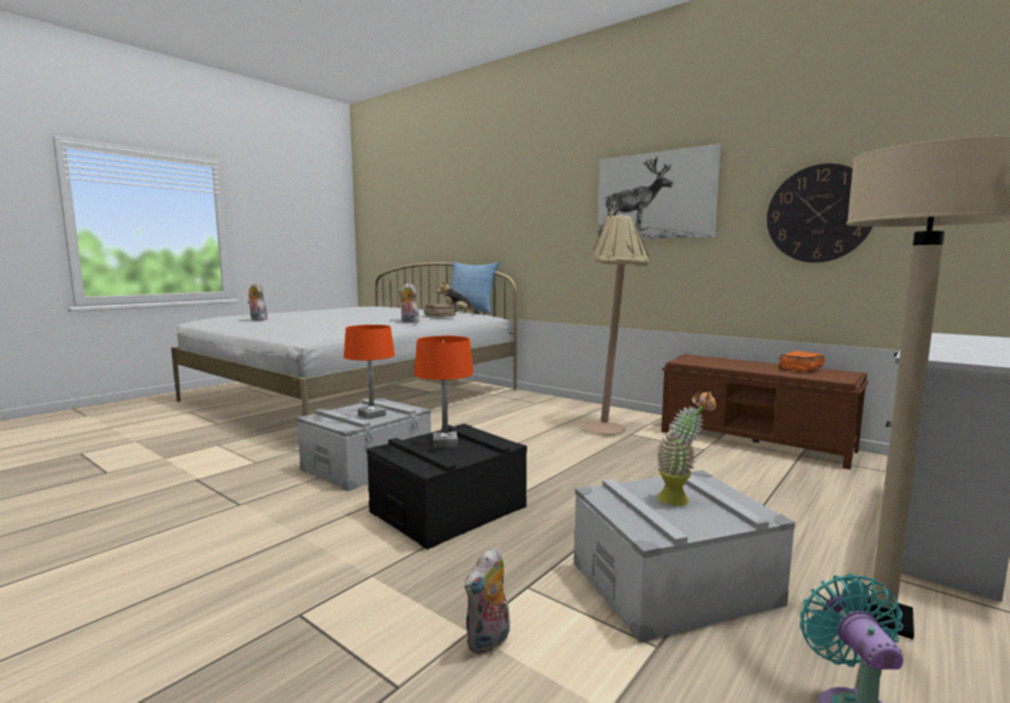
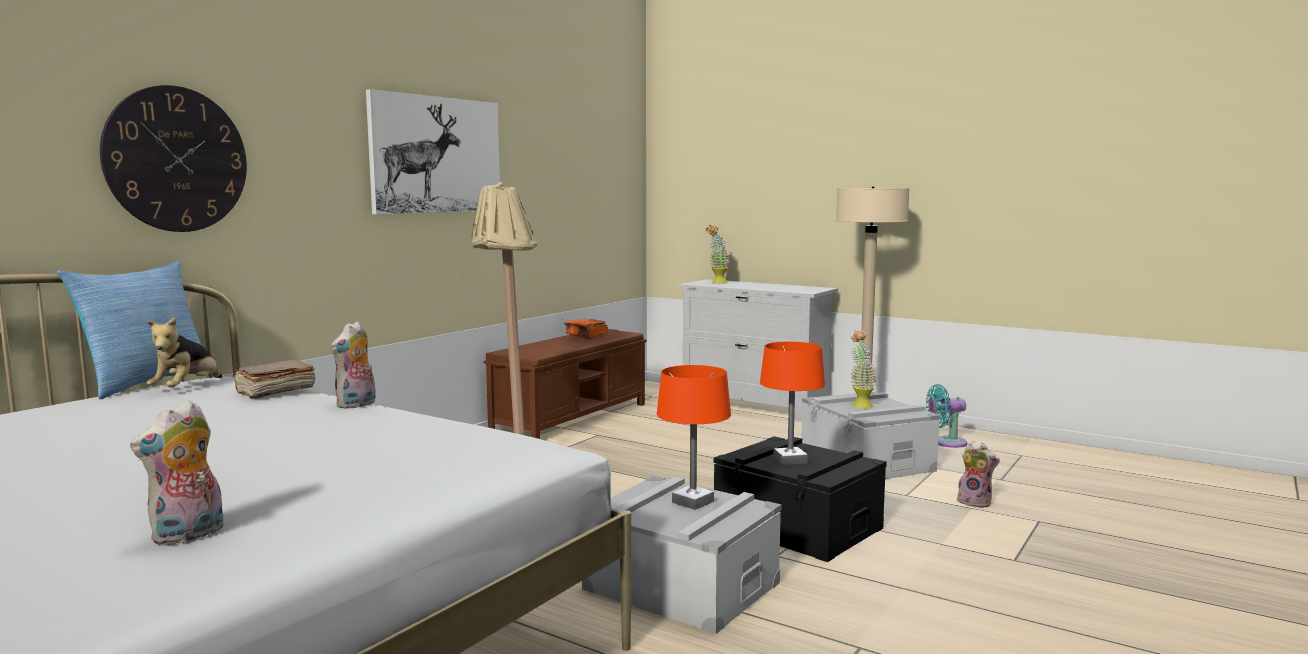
camera: 95 degrees left, 0 degrees up
wall clock [767,163,872,263] -> wall clock moved to [100,85,247,232]
none -> potted plant [706,225,730,284]

